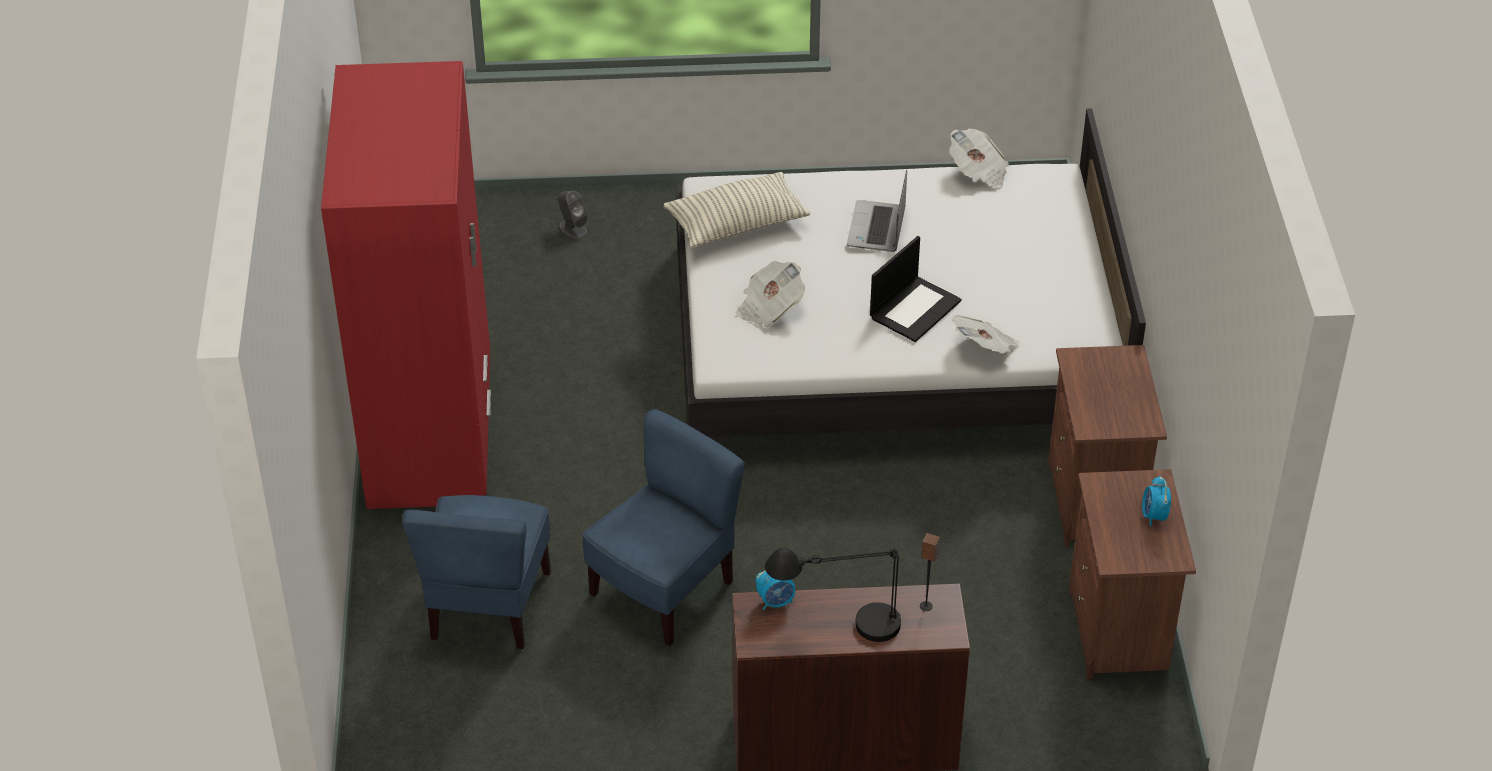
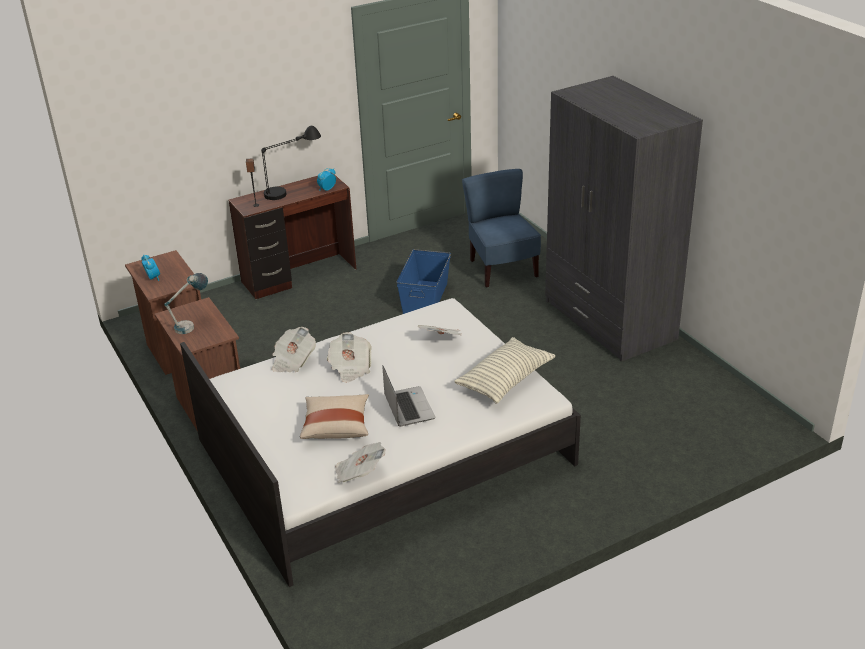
camera: 155 degrees right, 10 degrees down
red wardrobe [321,61,491,509] -> grey wardrobe [545,76,703,362]
grey speaker [558,191,588,239] -> none
blue chair [582,409,745,646] -> blue storage box [396,249,451,314]
laptop [870,236,961,342] -> newspaper [327,332,372,383]
none -> table lamp [164,273,208,334]
none -> beige pillow [300,394,369,439]

